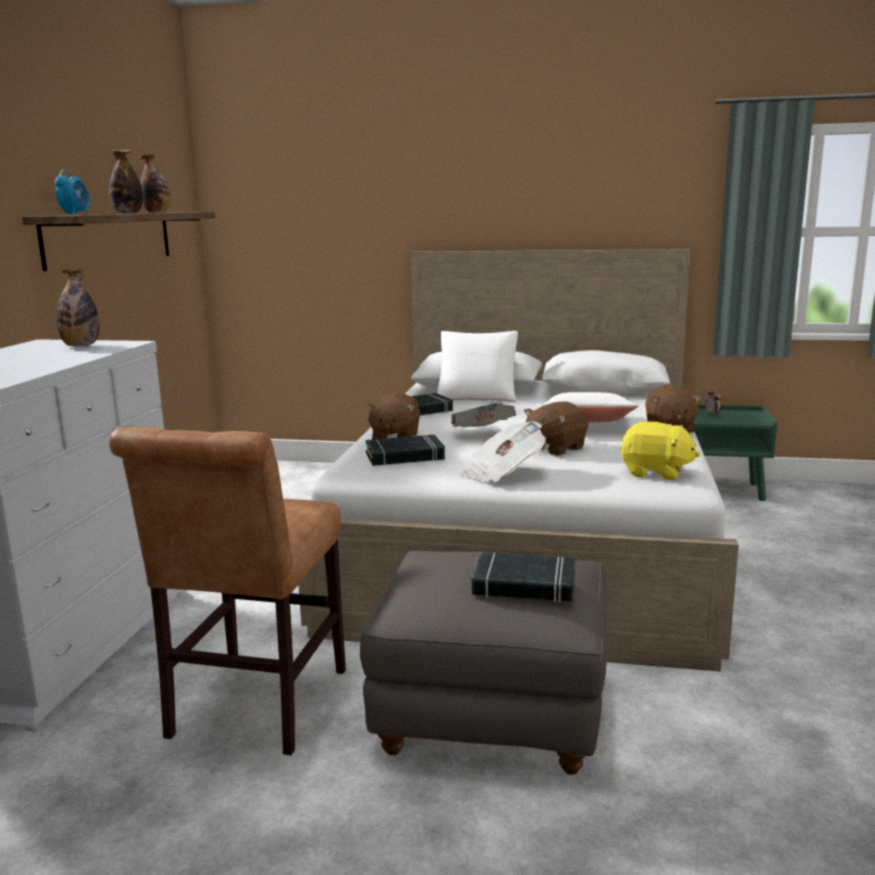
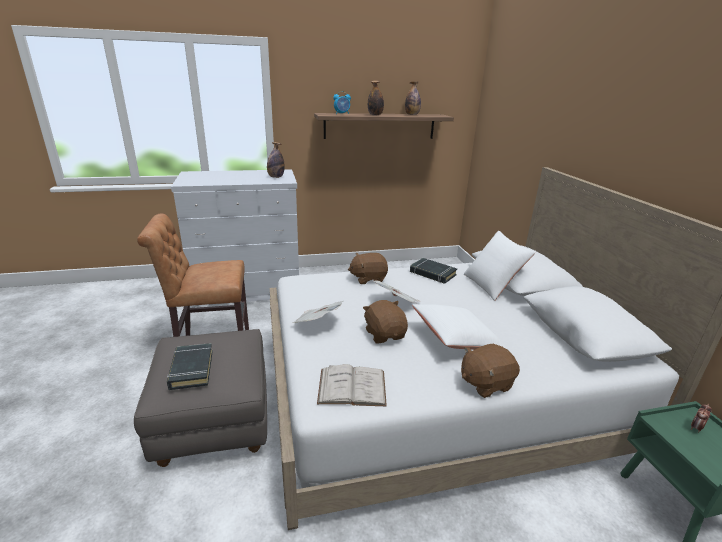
camera: 65 degrees right, 10 degrees up
black book [365,435,445,466] -> none
brown plush toy [524,402,588,456] -> brown plush toy turned 45 degrees clockwise [363,300,408,343]
yellow plush toy [620,421,700,480] -> white book [317,364,387,406]

